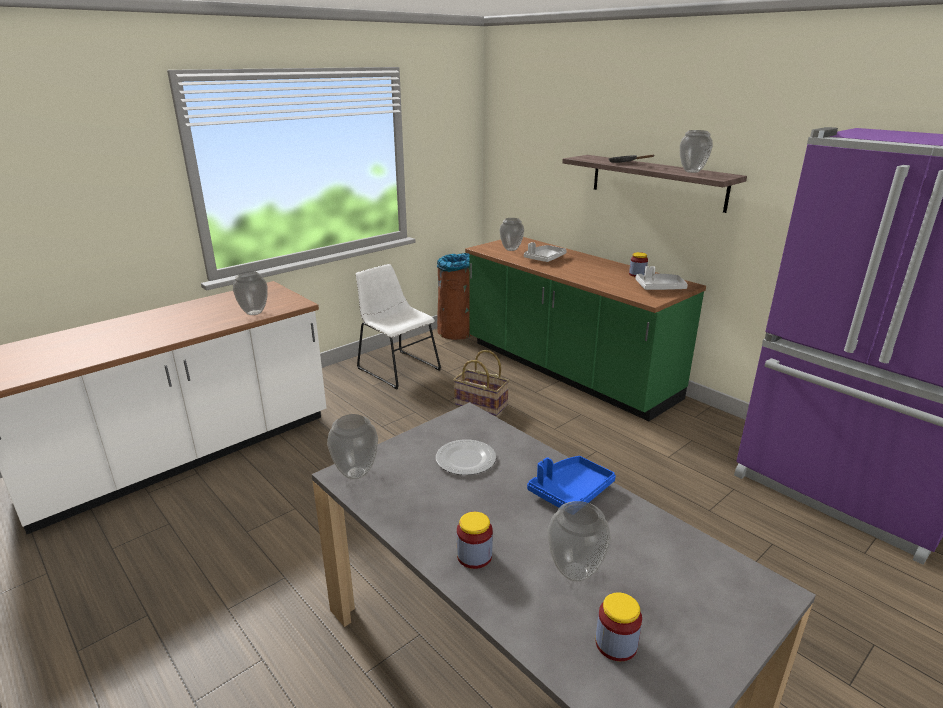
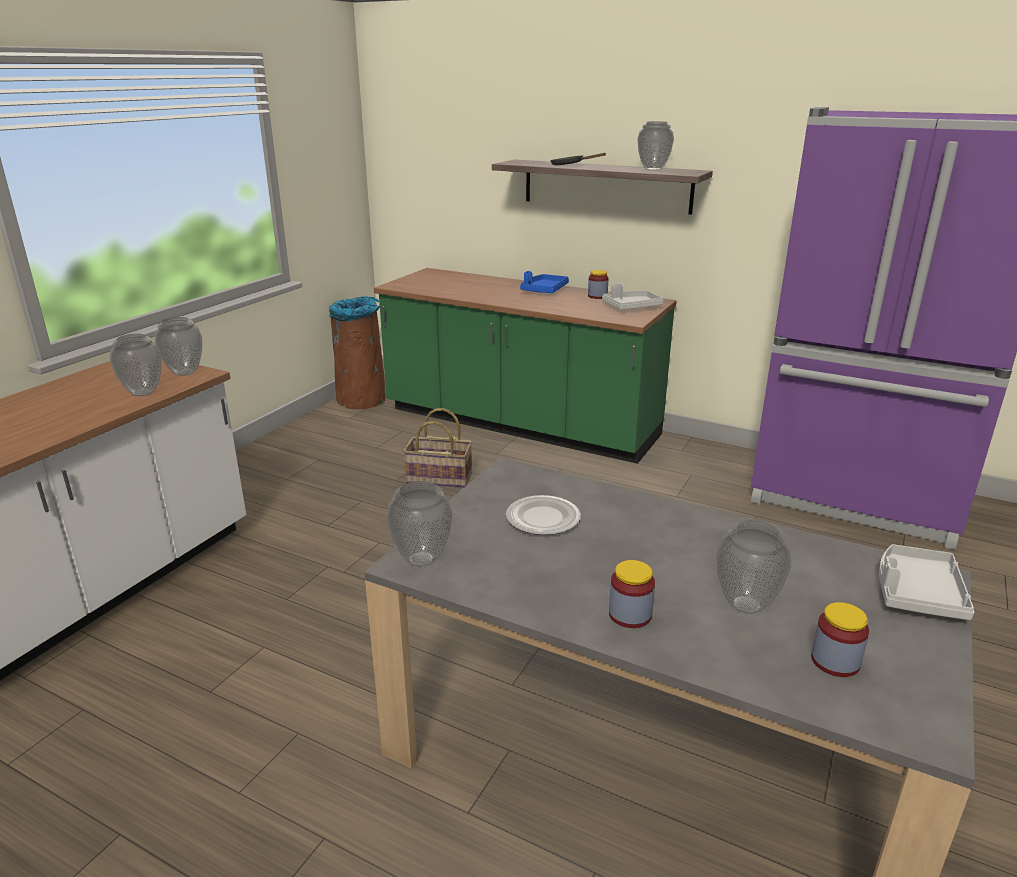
camera: 20 degrees left, 0 degrees up
white chair [356,264,441,389] -> none
vase [499,218,524,251] -> vase moved to [155,317,202,376]
grey tray [524,242,567,262] -> grey tray moved to [879,544,974,620]
blue tray [527,456,616,508] -> blue tray moved to [520,271,569,293]

